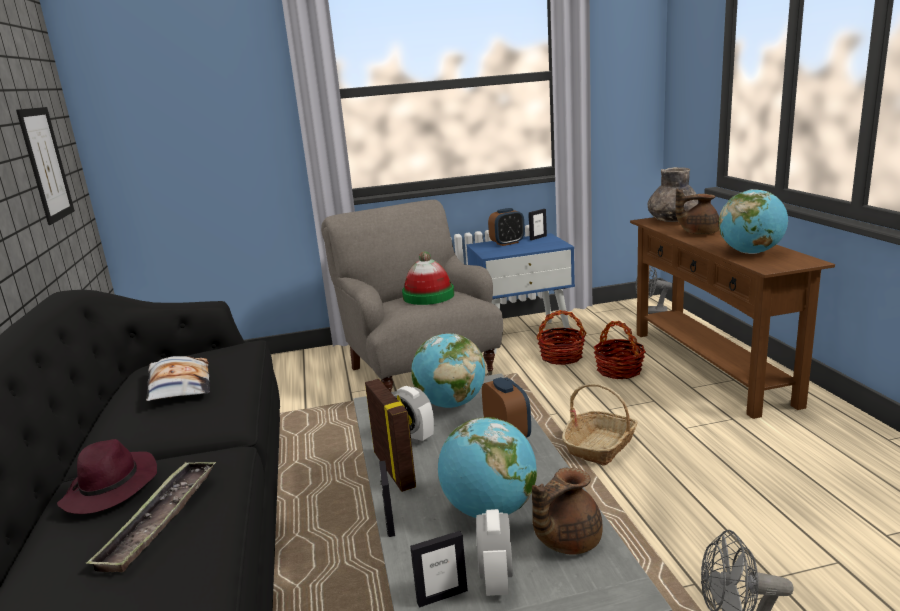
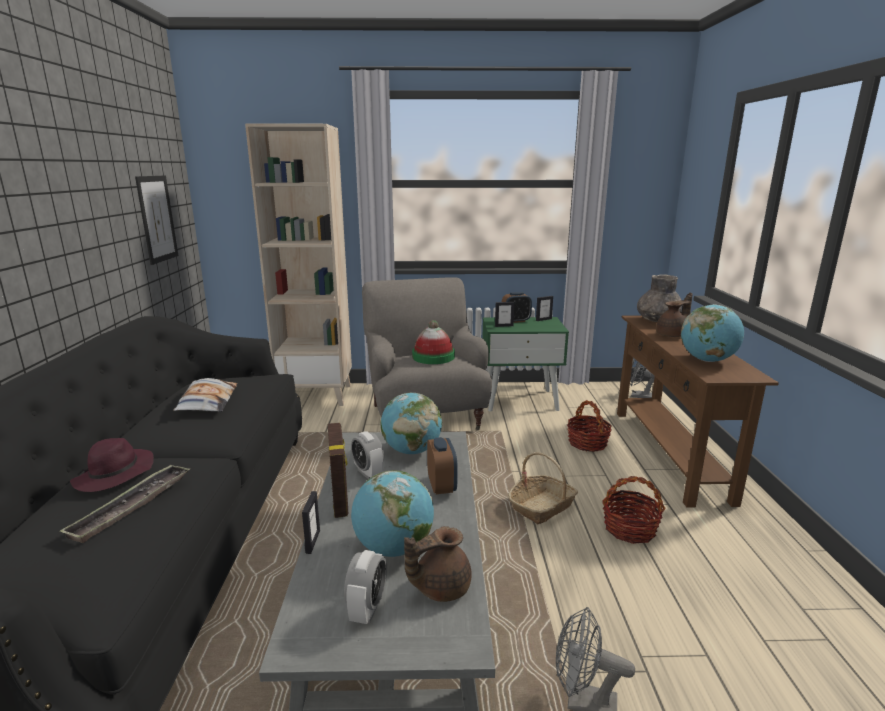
camera: 10 degrees right, 0 degrees up
picture frame [410,531,468,608] -> picture frame moved to [495,302,514,327]
blue nightstand [466,233,575,354] -> green nightstand [482,317,569,412]
basket [536,310,586,365] -> basket moved to [602,476,666,544]
brown teapot [675,189,719,235] -> brown teapot turned 135 degrees clockwise [656,293,692,337]
none -> beige bookcase [245,124,352,406]

